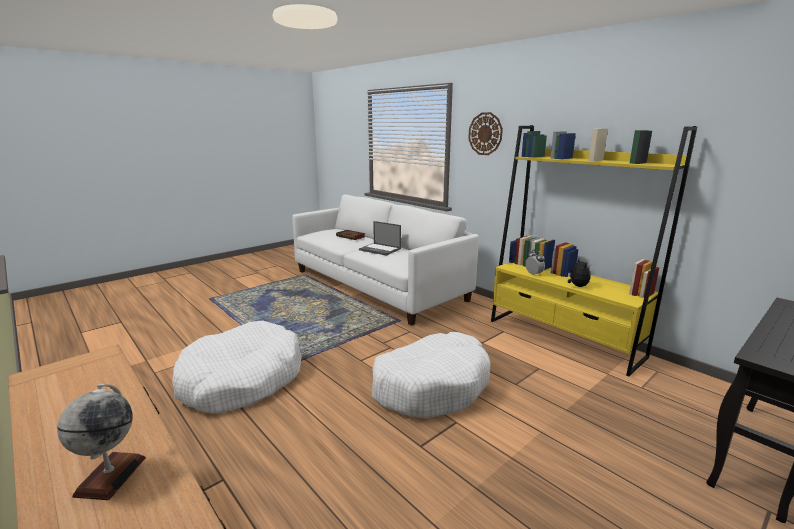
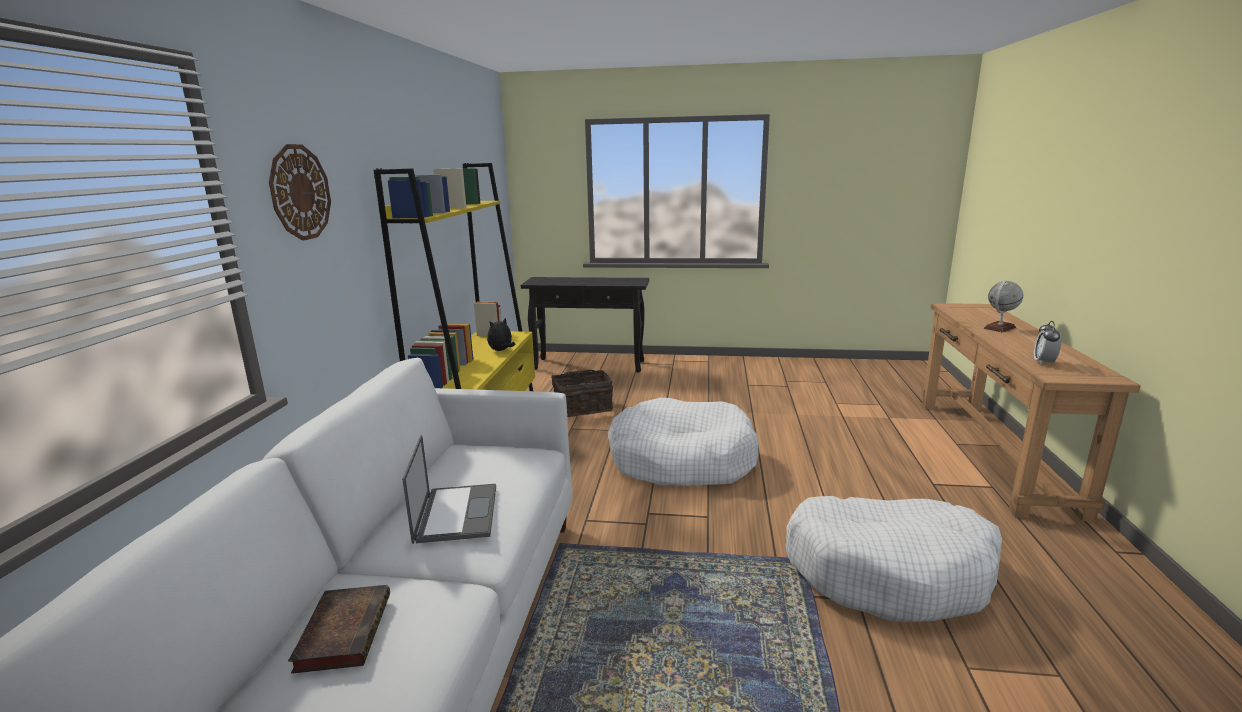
camera: 130 degrees left, 0 degrees up
alarm clock [525,250,545,276] -> alarm clock moved to [1034,321,1062,365]
none -> basket [551,370,613,417]

